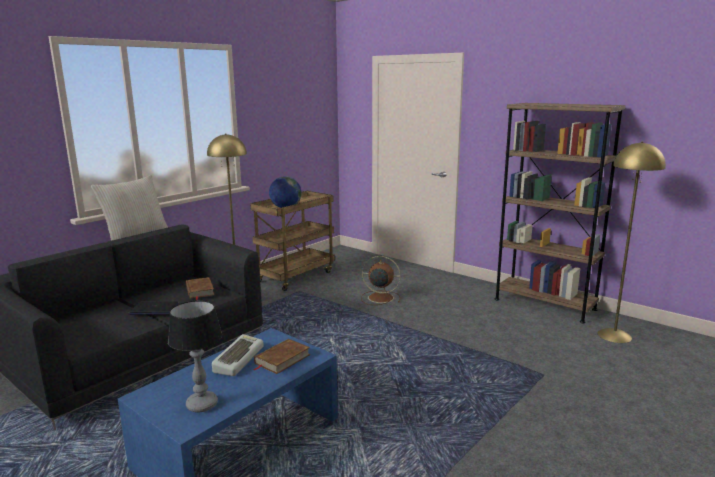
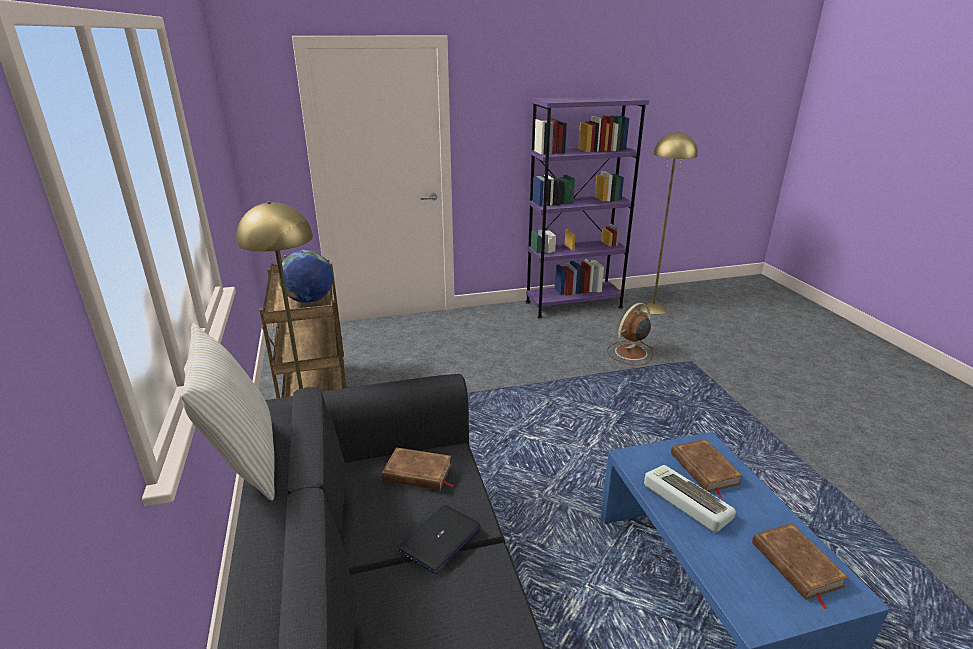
camera: 55 degrees left, 10 degrees up
table lamp [168,301,222,412] -> brown book [752,523,849,609]
brown fan [361,256,401,305] -> brown fan moved to [607,303,654,365]
brown bookcase [495,103,626,324] -> purple bookcase [526,96,649,318]

